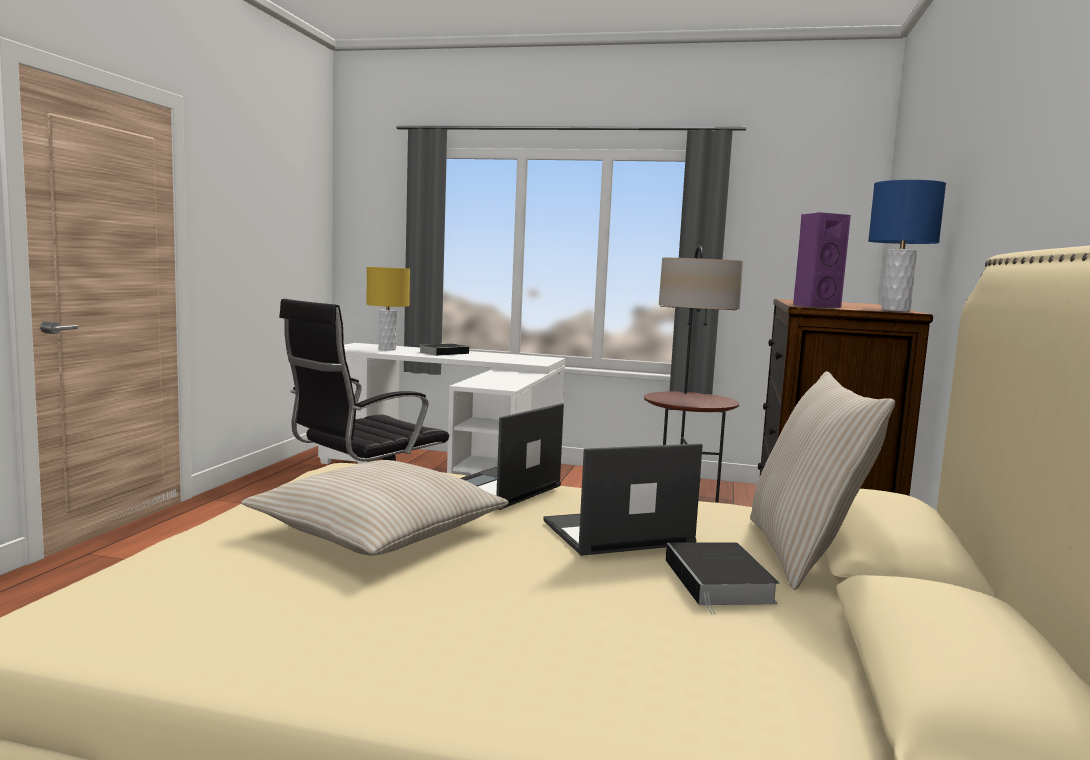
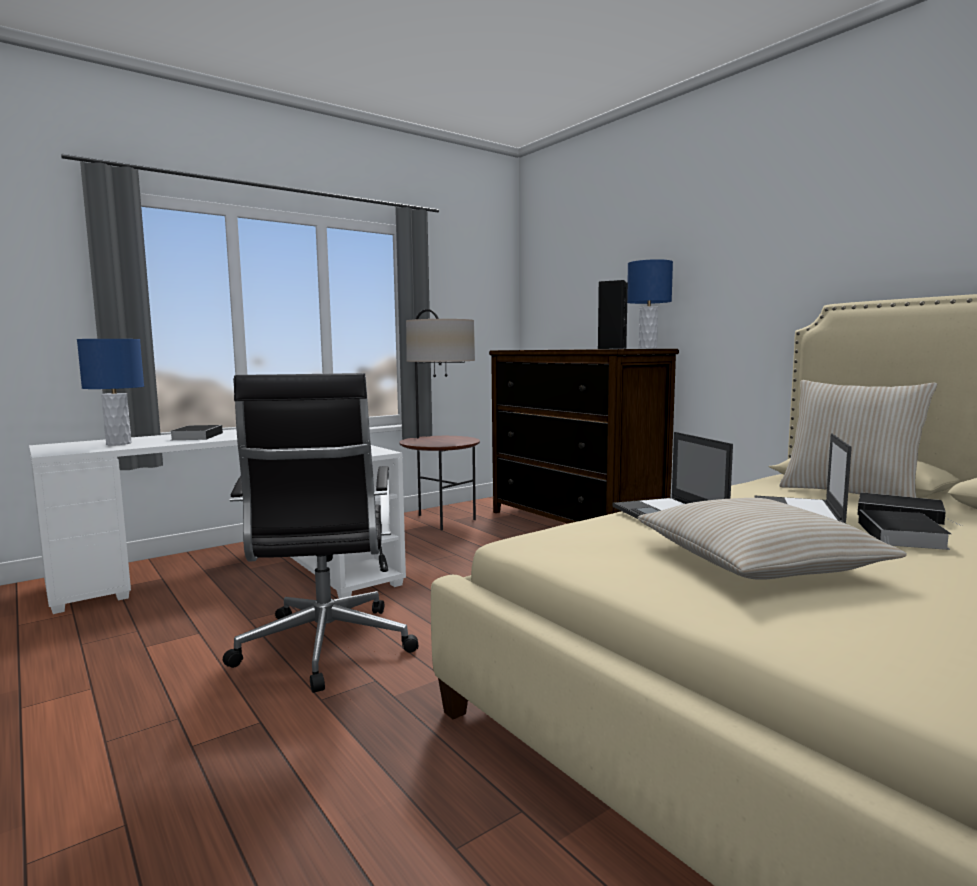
camera: 50 degrees left, 0 degrees up
yellow table lamp [366,267,410,351] -> blue table lamp [77,339,144,445]
purple speaker [793,212,851,308] -> black speaker [598,280,628,349]
none -> book [858,510,951,550]

